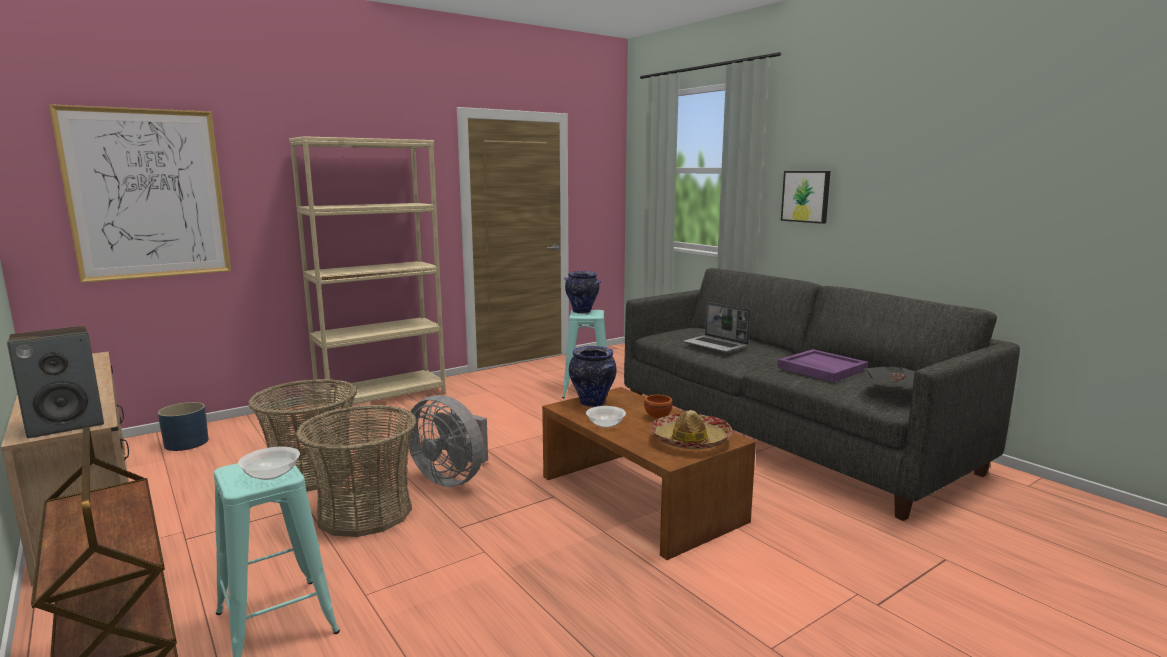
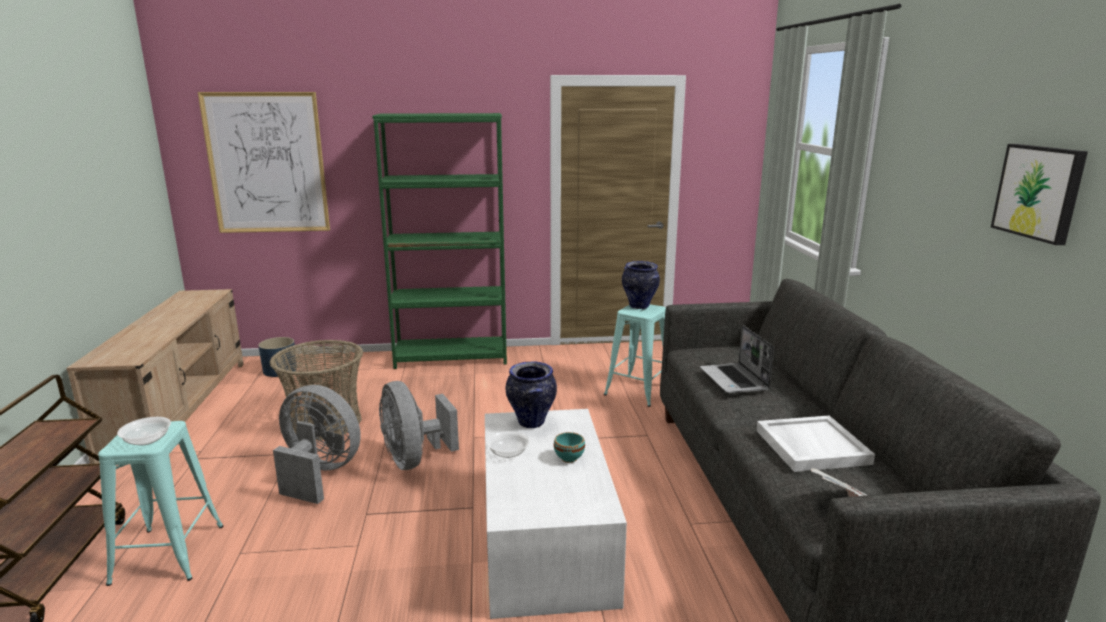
camera: 30 degrees right, 5 degrees up
speaker [7,326,104,439] -> none
beige bookcase [289,136,446,416] -> green bookcase [372,113,507,369]
basket [296,405,417,537] -> grey fan [273,385,361,504]
brown coffee table [542,387,756,560] -> white coffee table [485,409,627,619]
brown bowl [644,395,673,420] -> turquoise bowl [554,432,585,463]
hat [650,410,732,450] -> none
purple tray [777,349,868,383] -> white tray [756,416,875,472]
picture [781,171,830,224] -> picture moved to [991,144,1088,245]

